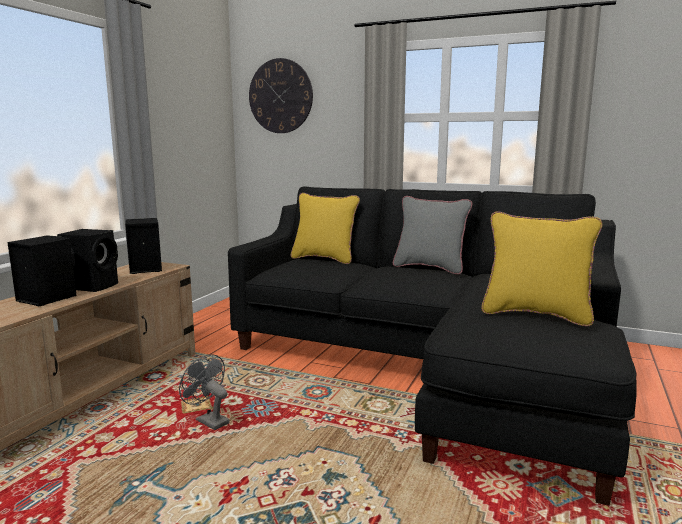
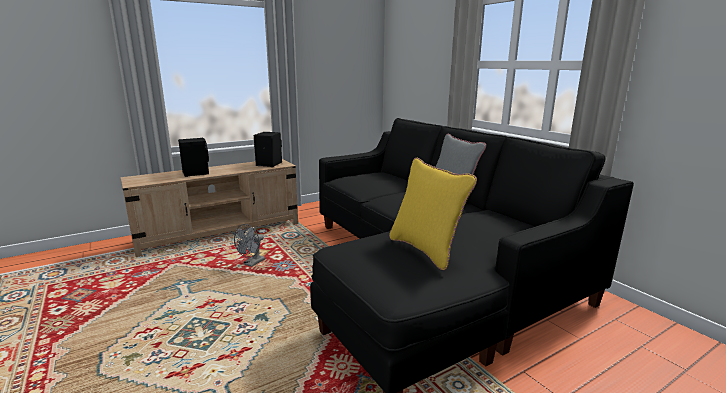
camera: 35 degrees right, 5 degrees up
black speaker [57,229,118,292] -> none
grey fan [179,354,230,430] -> grey fan turned 135 degrees counterclockwise [234,224,265,267]
wall clock [249,58,313,133] -> none
yellow pillow [291,193,360,264] -> none

